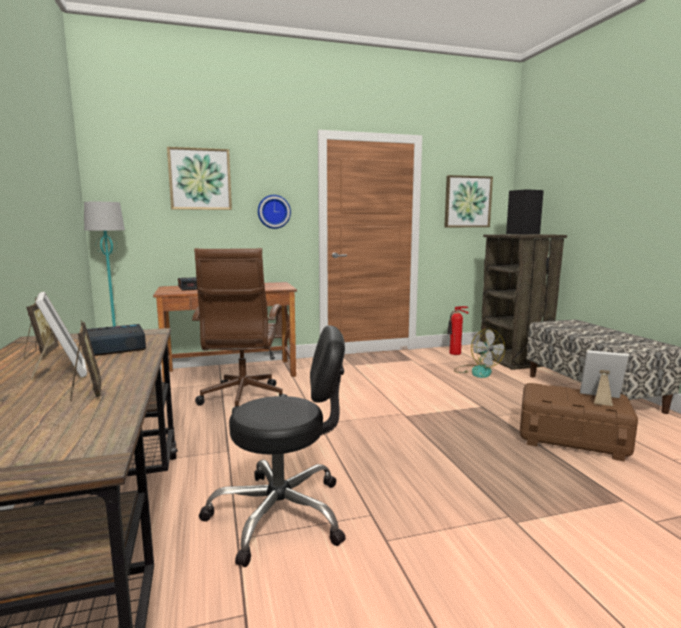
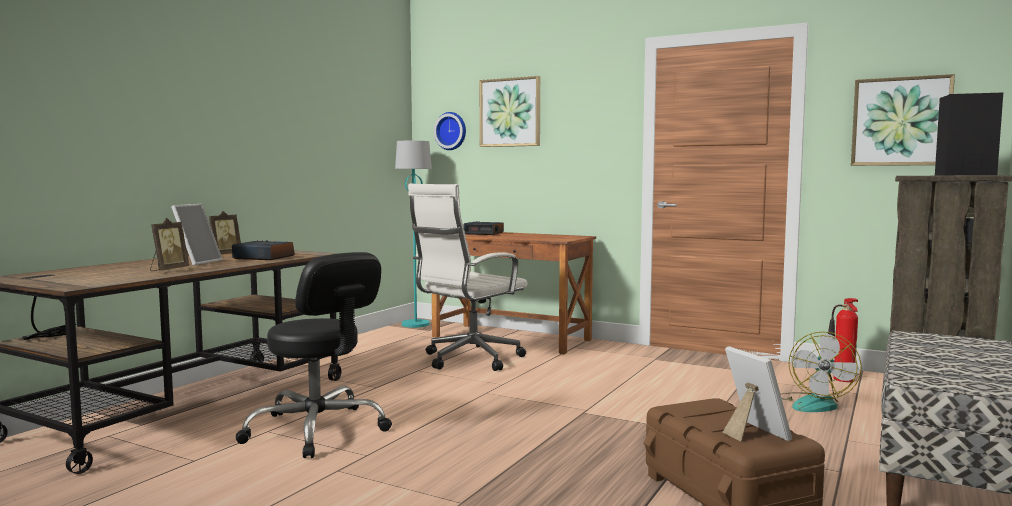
camera: 45 degrees right, 5 degrees down
brown office chair [192,248,287,413] -> white office chair [408,183,527,371]
wall clock [258,195,291,229] -> wall clock moved to [434,112,466,150]

